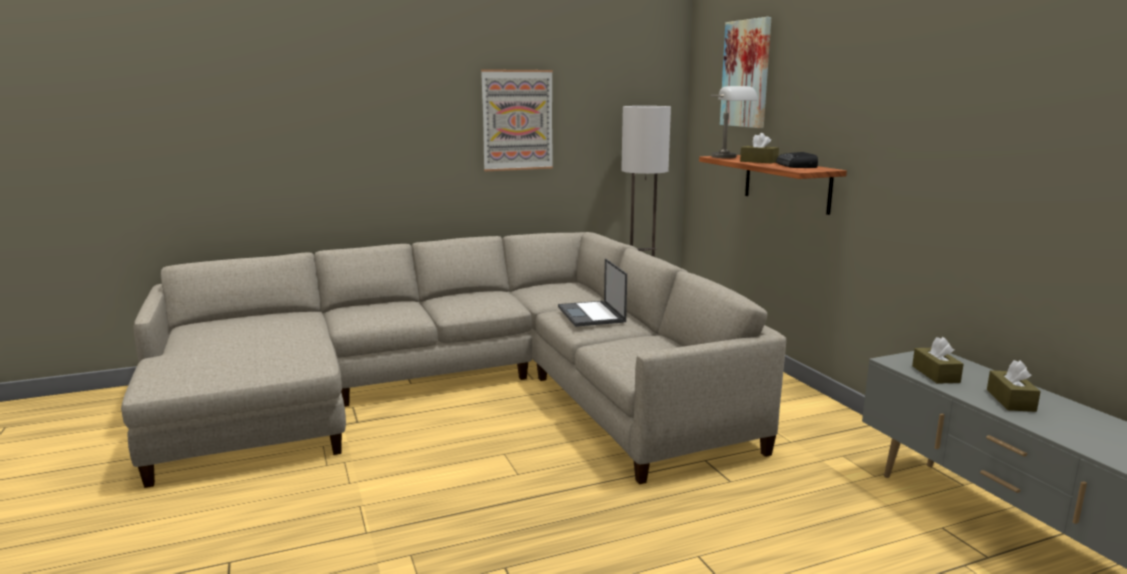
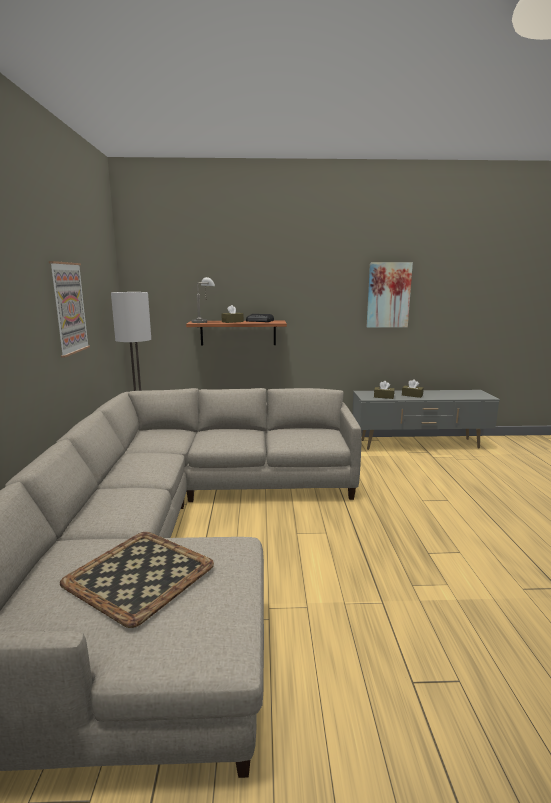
camera: 70 degrees left, 0 degrees up
laptop [558,258,627,327] -> none
picture [720,17,771,128] -> picture moved to [367,263,413,328]
none -> tray [60,532,214,628]

